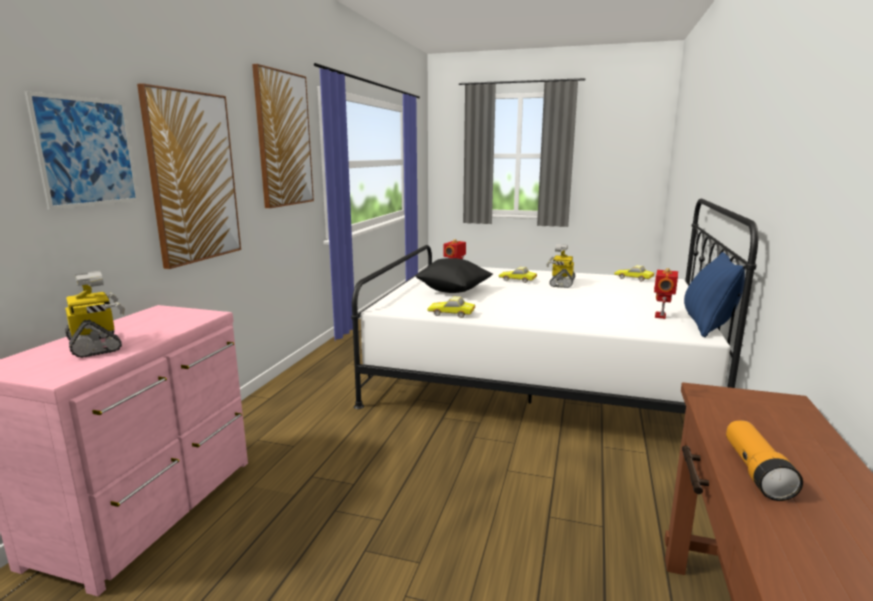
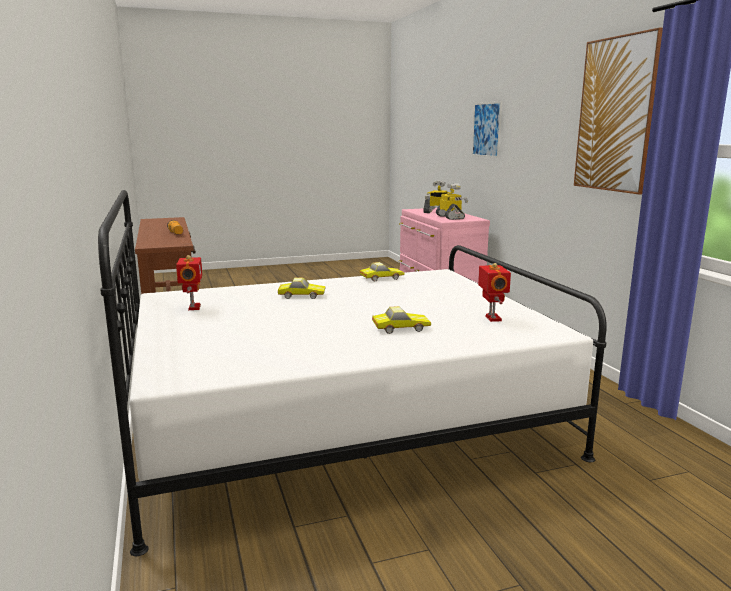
camera: 145 degrees right, 0 degrees up
picture [137,83,241,269] -> none
black pillow [415,258,493,293] -> none
toy robot [546,244,575,288] -> toy robot moved to [436,183,468,220]
toy car [614,265,654,282] -> toy car moved to [278,277,326,299]
blue pillow [684,252,745,337] -> none

